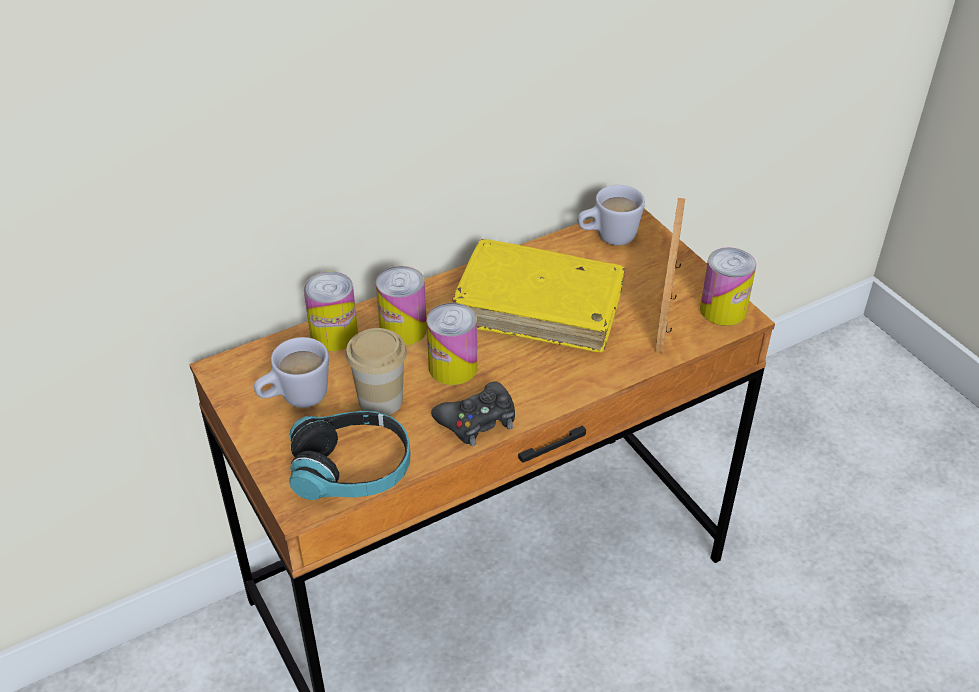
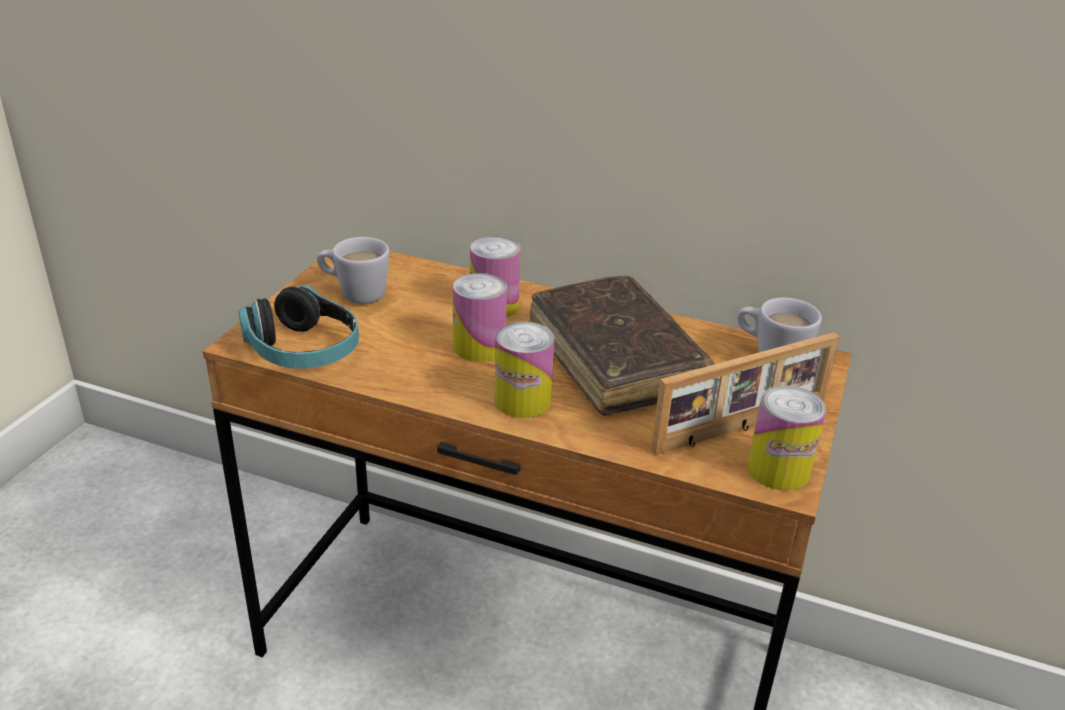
camera: 50 degrees right, 10 degrees down
can [304,271,358,351] -> can moved to [494,322,555,418]
cup [346,328,407,415] -> none
black game controller [431,381,515,446] -> none
yellow book [453,239,625,352] -> brown book [529,276,715,416]

